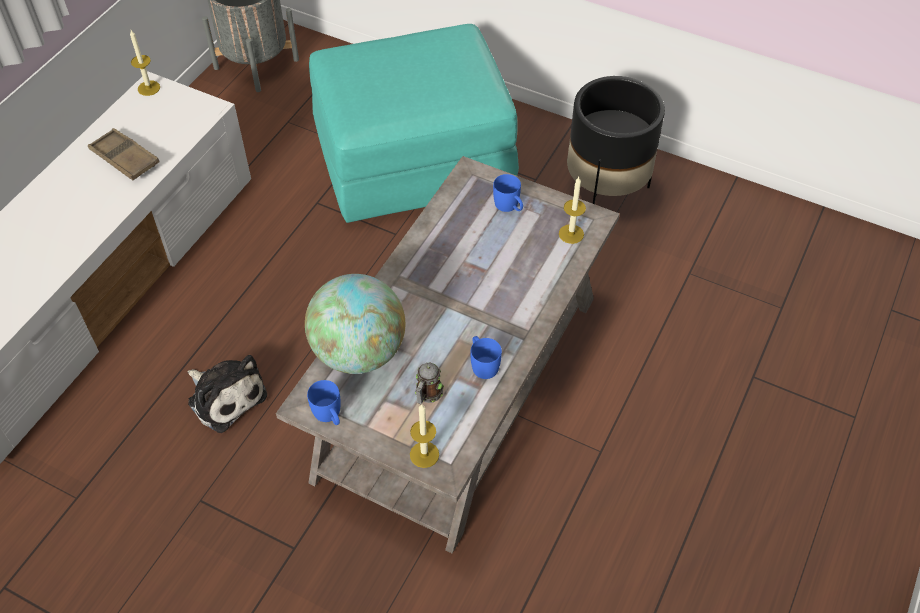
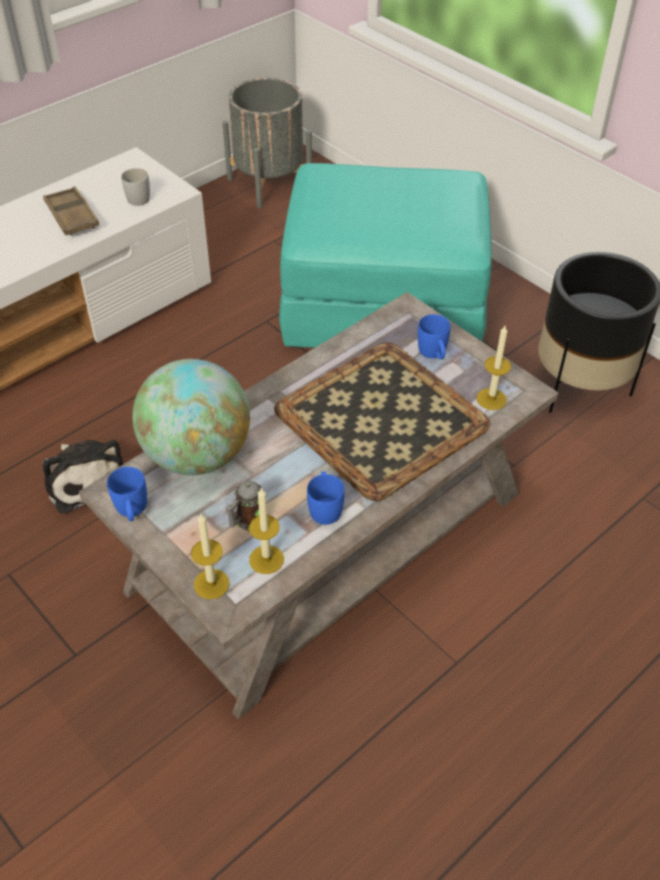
camera: 20 degrees right, 5 degrees down
candle [130,30,160,96] -> candle moved to [249,487,284,574]
none -> white mug [121,168,150,206]
none -> tray [274,342,491,501]

